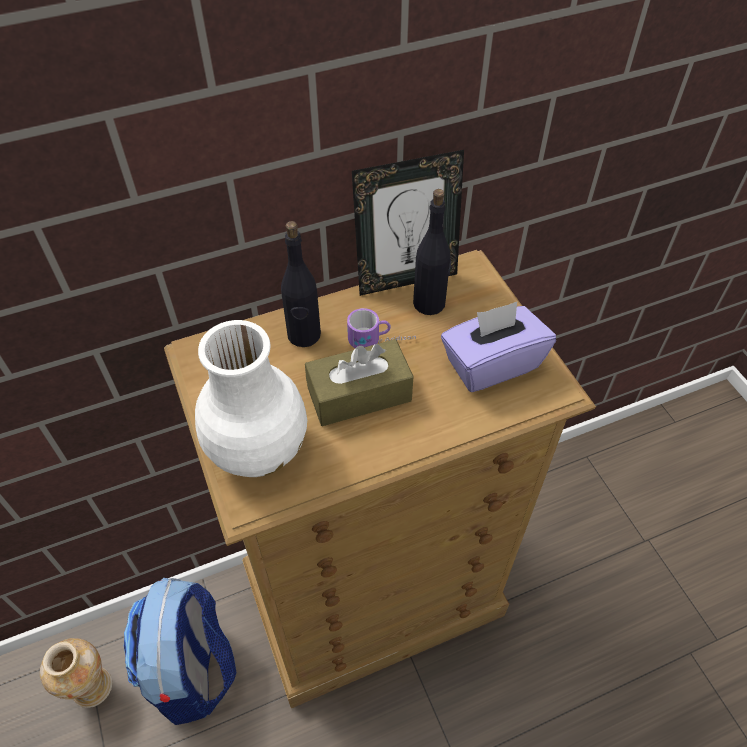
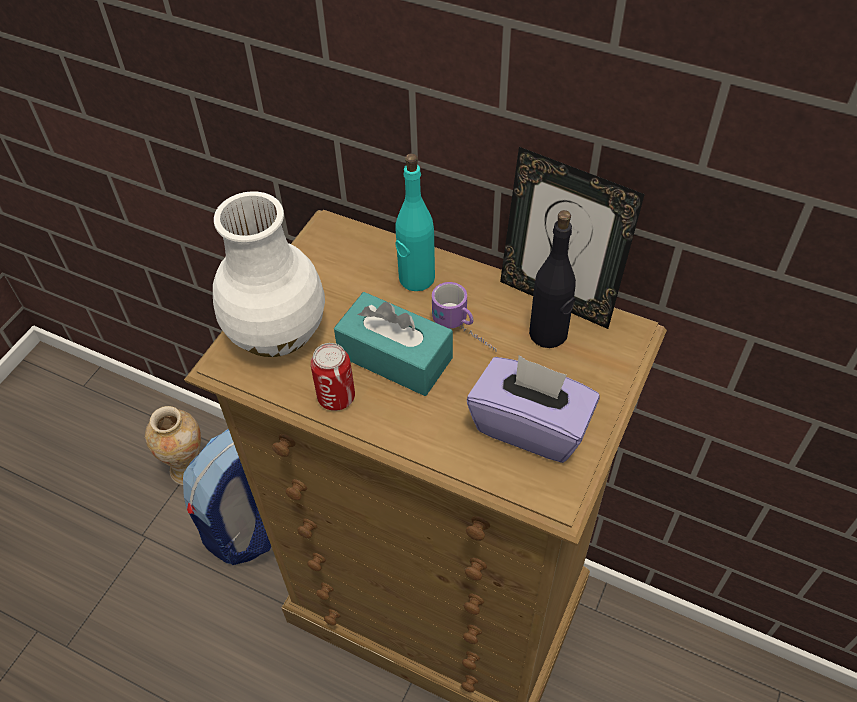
camera: 50 degrees right, 0 degrees up
black bottle [281,221,321,347] -> turquoise bottle [395,153,435,291]
brown tissue box [305,339,414,426] -> turquoise tissue box [334,292,453,396]
none -> can [311,343,355,411]

